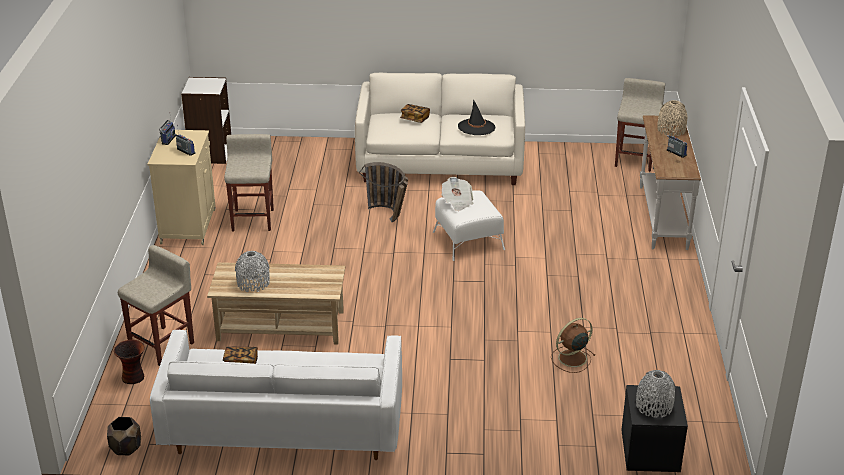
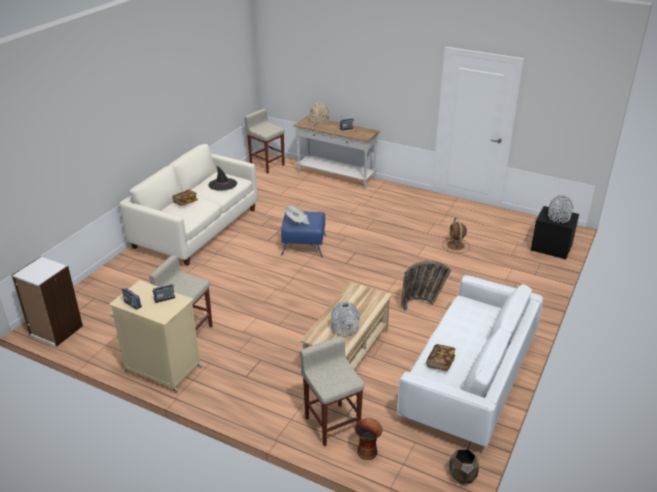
camera: 65 degrees left, 0 degrees up
basket [359,162,408,222] -> basket moved to [401,261,451,311]
white ottoman [433,190,505,261] -> blue ottoman [281,211,326,257]

